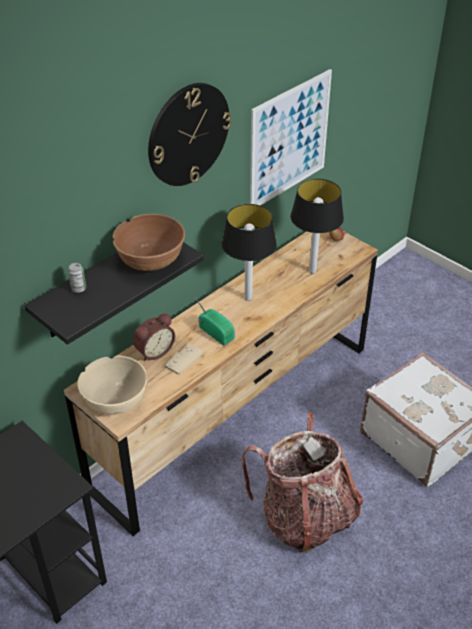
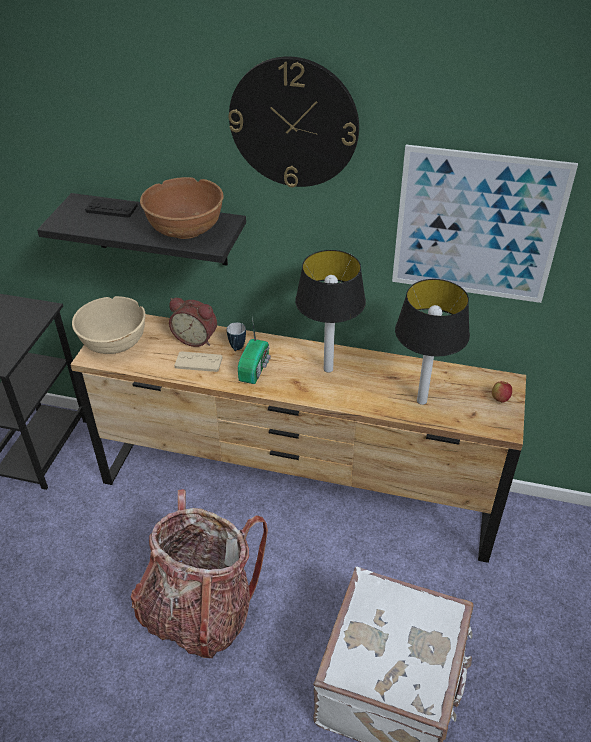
camera: 60 degrees right, 0 degrees up
can [68,263,86,293] -> black game controller [85,198,137,218]
none -> mug [227,322,246,351]

